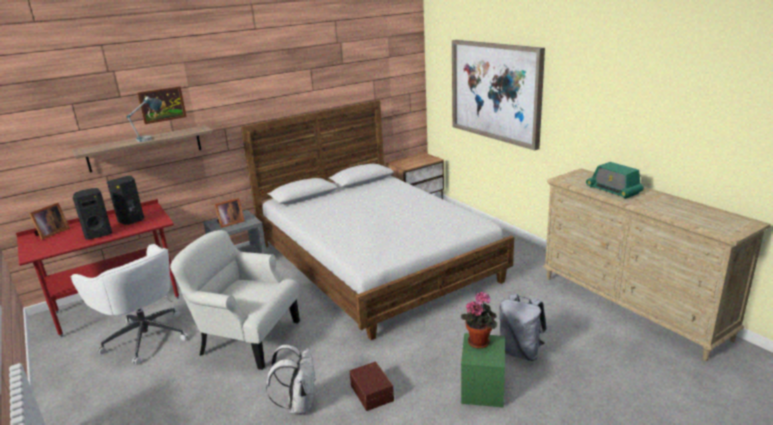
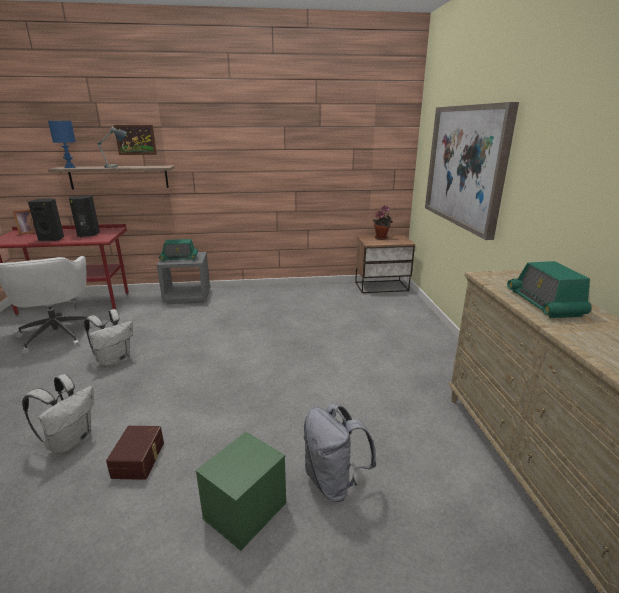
camera: 25 degrees right, 0 degrees up
white armchair [170,230,300,370] -> white backpack [84,309,133,368]
picture frame [215,198,245,228] -> radio [159,239,198,261]
bed [241,100,514,340] -> none
potted plant [461,292,497,349] -> potted plant moved to [373,205,393,240]
none -> blue table lamp [48,121,76,168]

